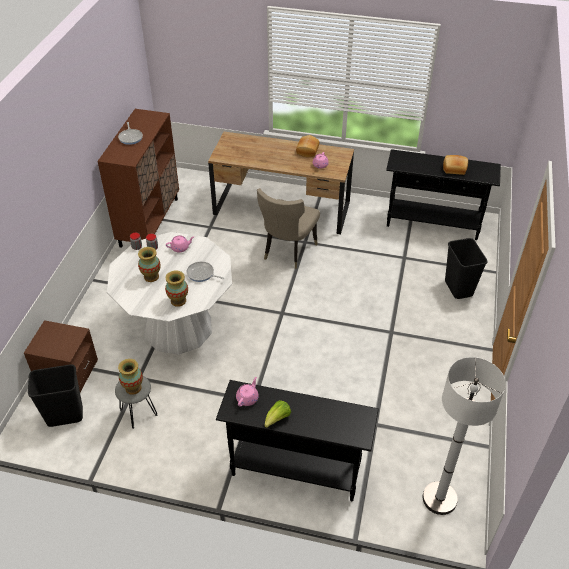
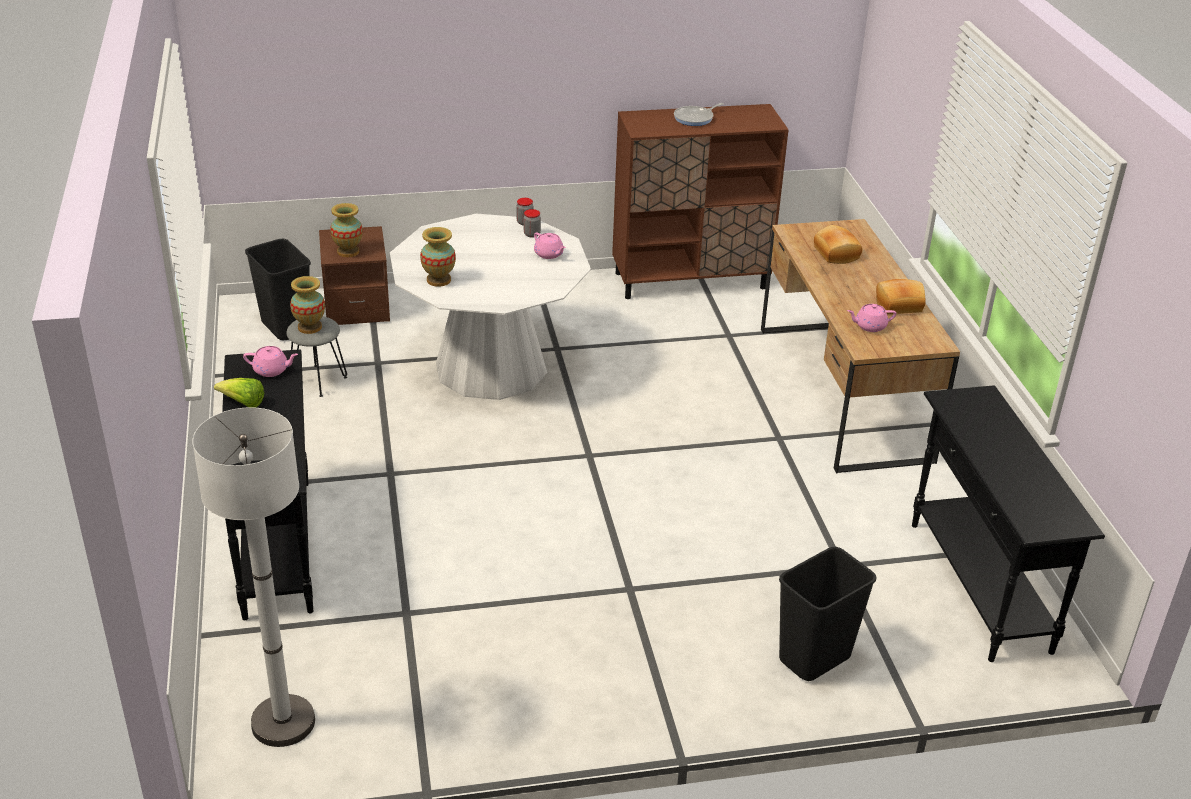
camera: 65 degrees right, 10 degrees down
vase [138,247,161,282] -> vase moved to [330,203,363,257]
frying pan [187,262,224,282] -> none
beige chair [257,188,320,269] -> none
bread [443,155,468,175] -> bread moved to [814,225,863,264]

